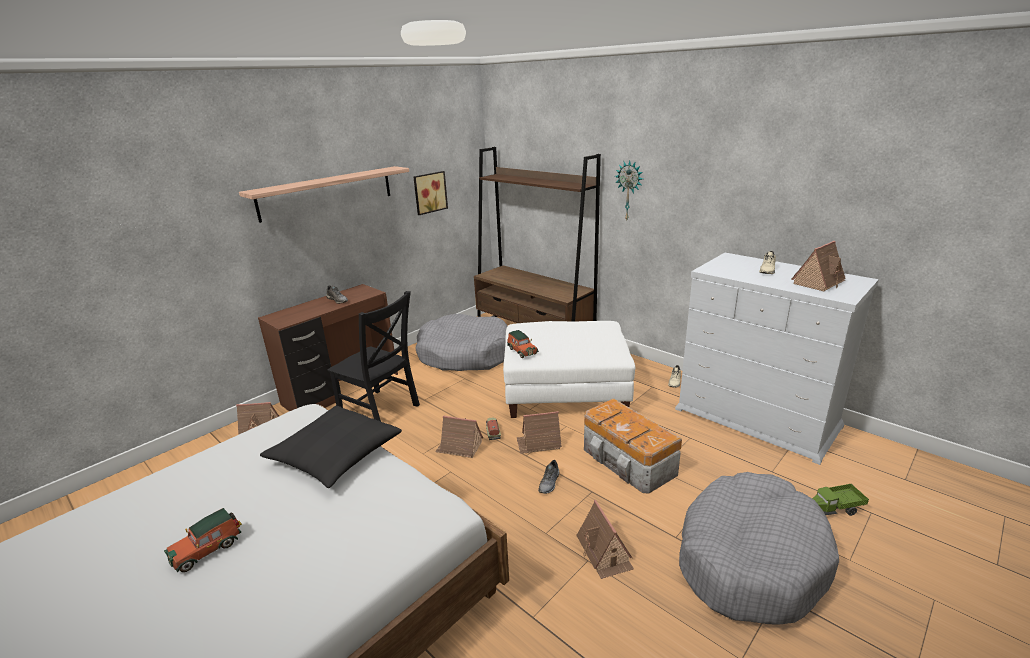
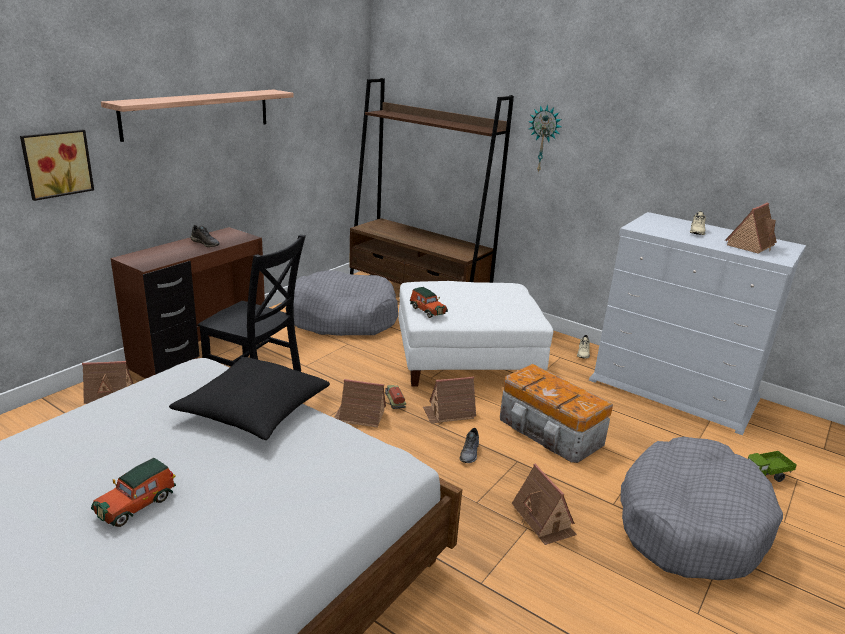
camera: 10 degrees left, 0 degrees up
picture [413,171,448,215] -> picture moved to [20,130,94,201]

